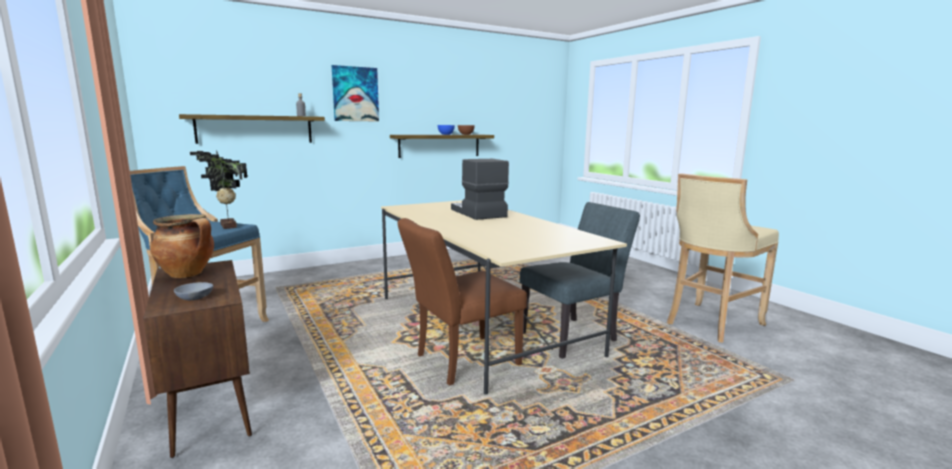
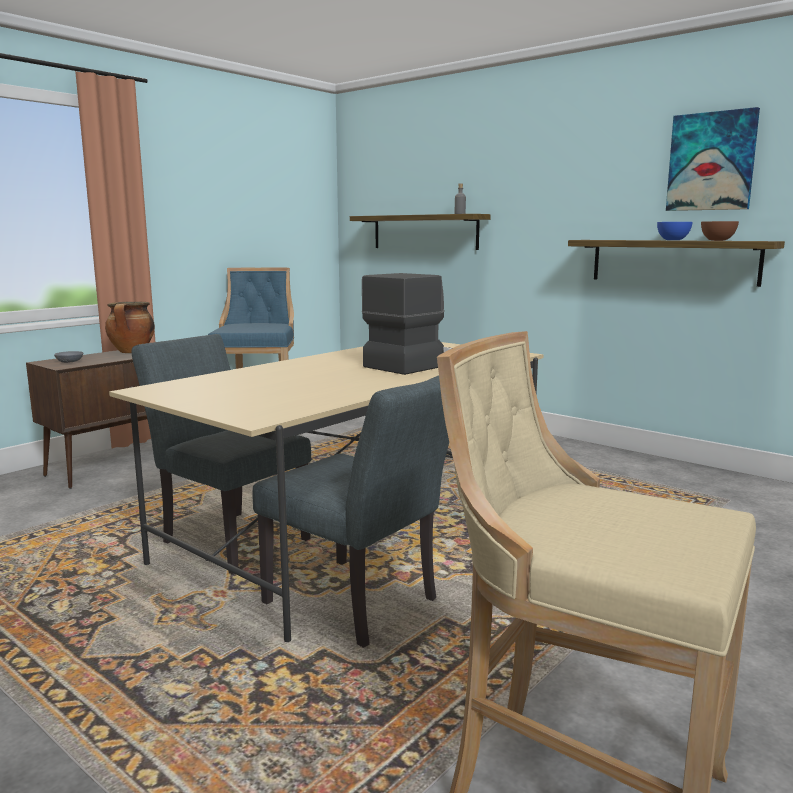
camera: 70 degrees right, 0 degrees up
potted plant [190,150,247,229] -> none
picture [332,65,379,121] -> picture moved to [666,107,760,211]
brown chair [397,218,527,386] -> grey chair [132,334,311,575]

